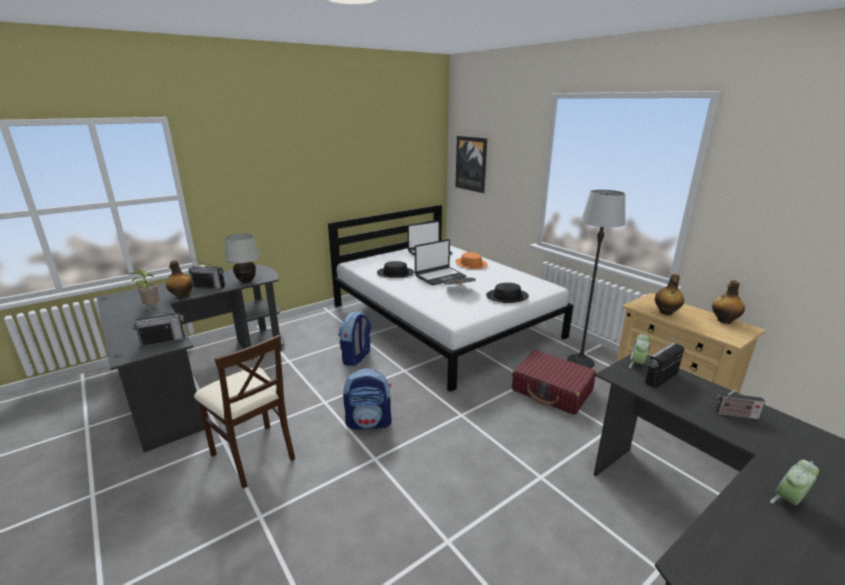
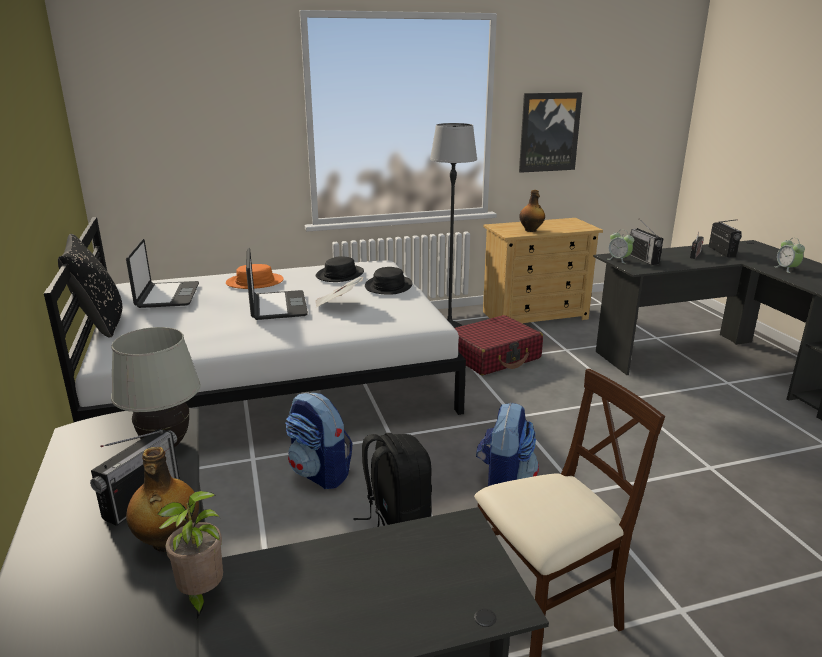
camera: 70 degrees left, 0 degrees up
radio [132,310,185,347] -> radio moved to [709,219,742,258]
black hat [377,261,414,278] -> black hat moved to [316,257,364,282]
picture [455,136,487,193] -> picture moved to [519,92,582,173]
bottle [712,280,745,324] -> none
none -> black pillow [58,234,122,338]
none -> black backpack [354,433,432,527]

